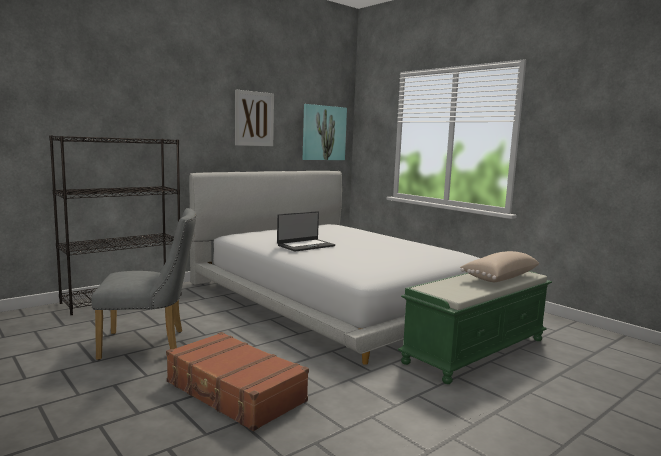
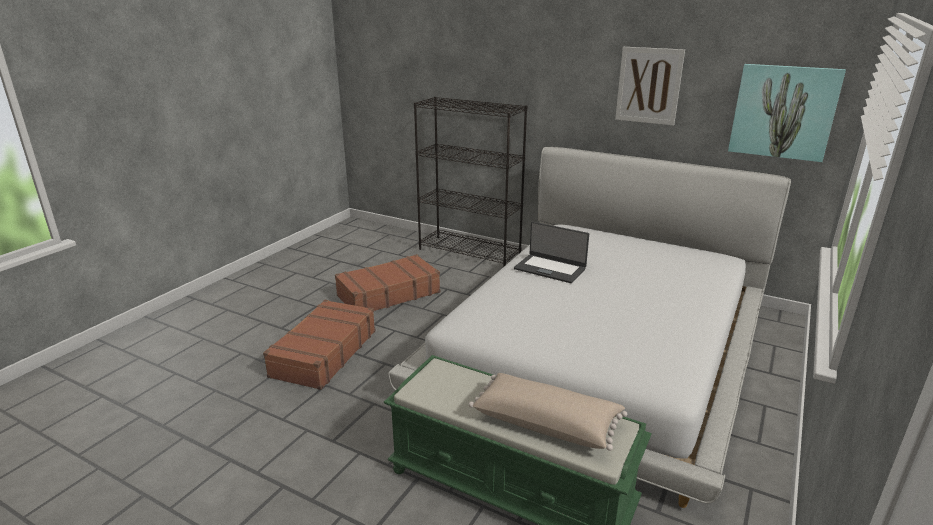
camera: 70 degrees right, 15 degrees up
grey chair [91,208,196,360] -> brown suitcase [335,254,440,311]

